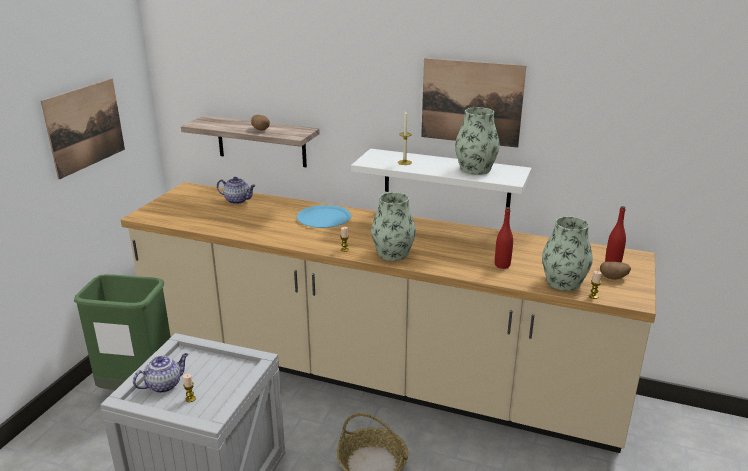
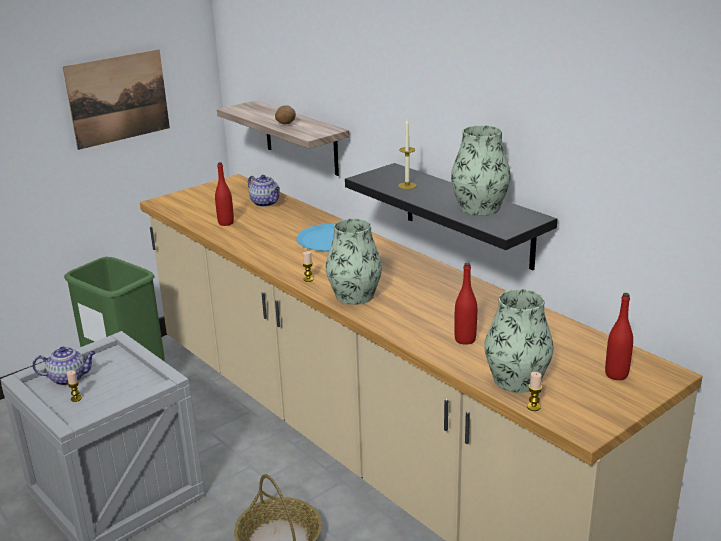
camera: 30 degrees right, 0 degrees up
white shelf [351,149,532,208] -> black shelf [345,163,557,270]
picture [421,58,526,148] -> none
potato [600,262,631,280] -> none
none -> red bottle [215,162,234,226]

